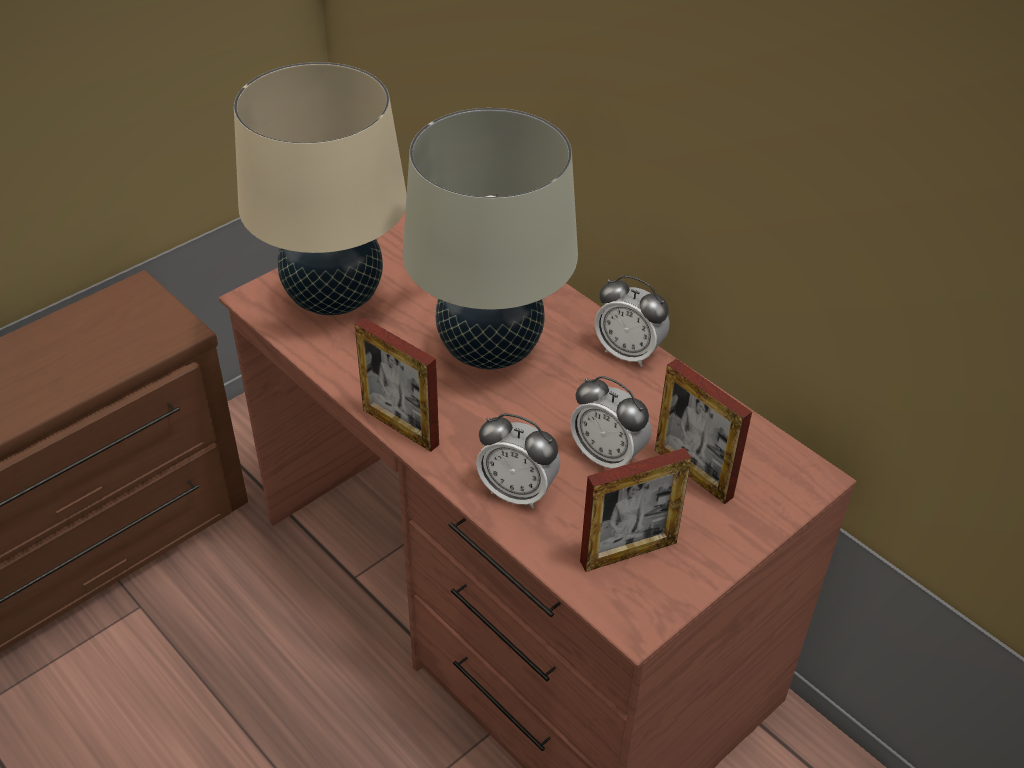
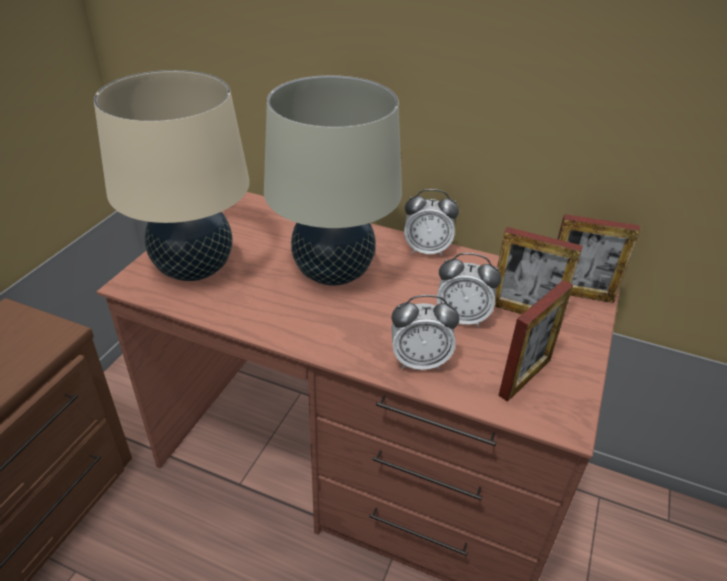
camera: 25 degrees left, 5 degrees down
picture frame [355,317,439,452] -> picture frame moved to [558,214,640,303]

